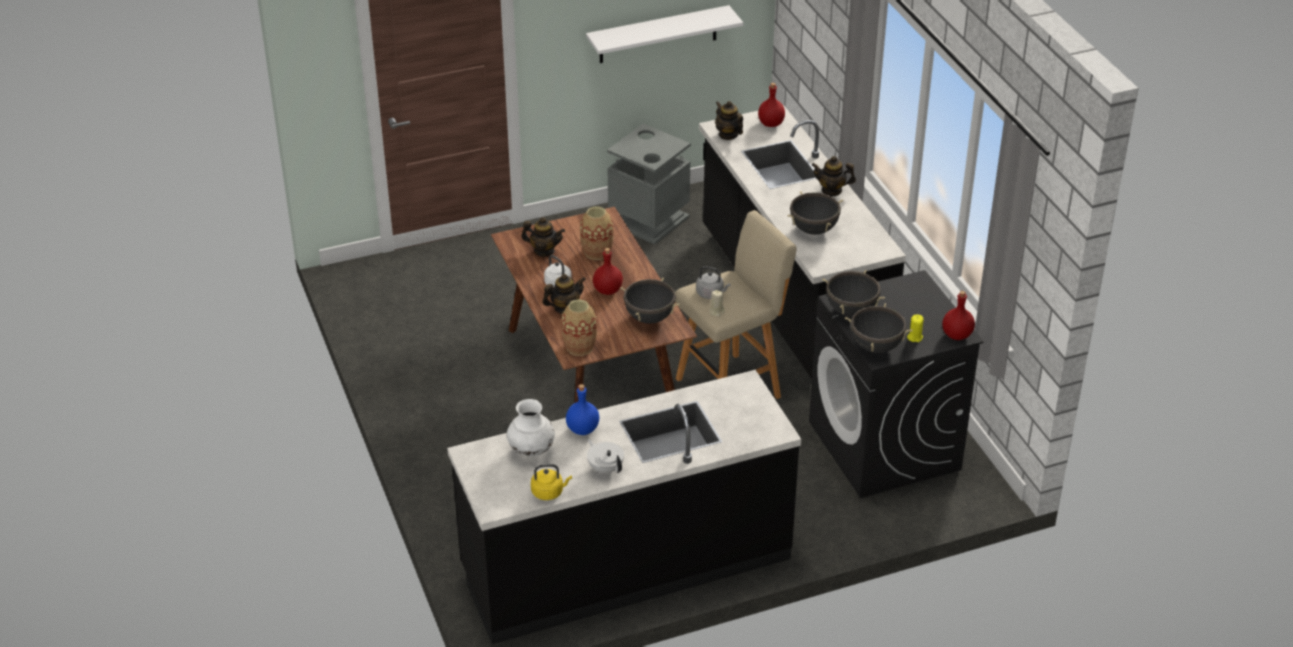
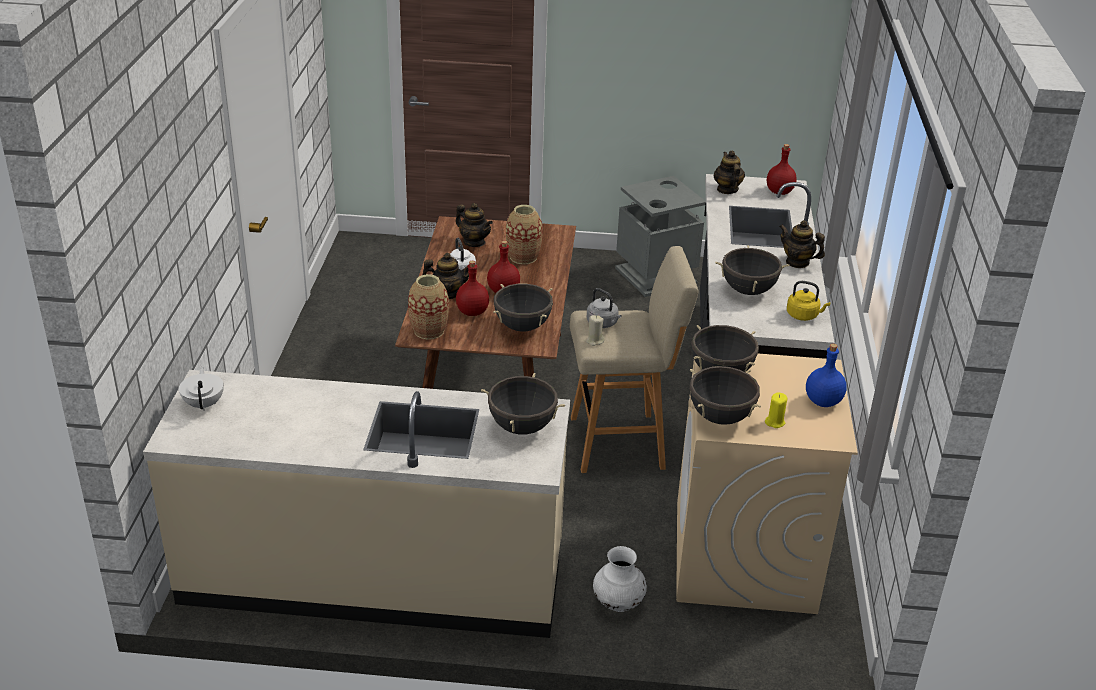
camera: 25 degrees right, 5 degrees down
black counter [447,370,801,644] -> beige counter [143,370,570,638]
white vase [507,399,555,457] -> white vase moved to [593,546,647,612]
yellow kettle [531,464,572,500] -> yellow kettle moved to [787,281,830,321]
blue bottle [566,384,599,435] -> blue bottle moved to [806,344,847,407]
white shelf [586,5,743,63] -> none
white teapot [587,439,624,474] -> white teapot moved to [179,367,224,411]
black washing machine [809,270,984,498] -> beige washing machine [676,354,858,614]
red bottle [942,291,975,340] -> red bottle moved to [456,261,489,316]
none -> black cooking pot [481,373,565,435]

